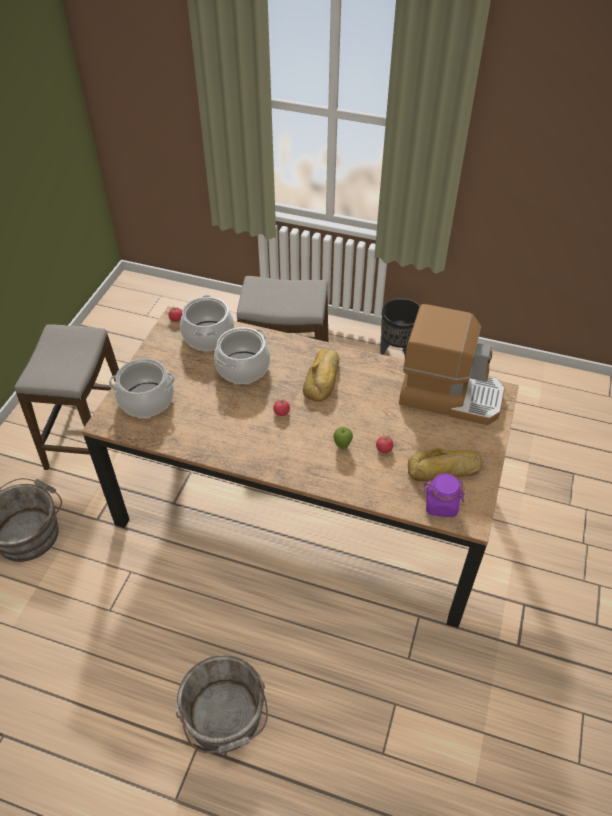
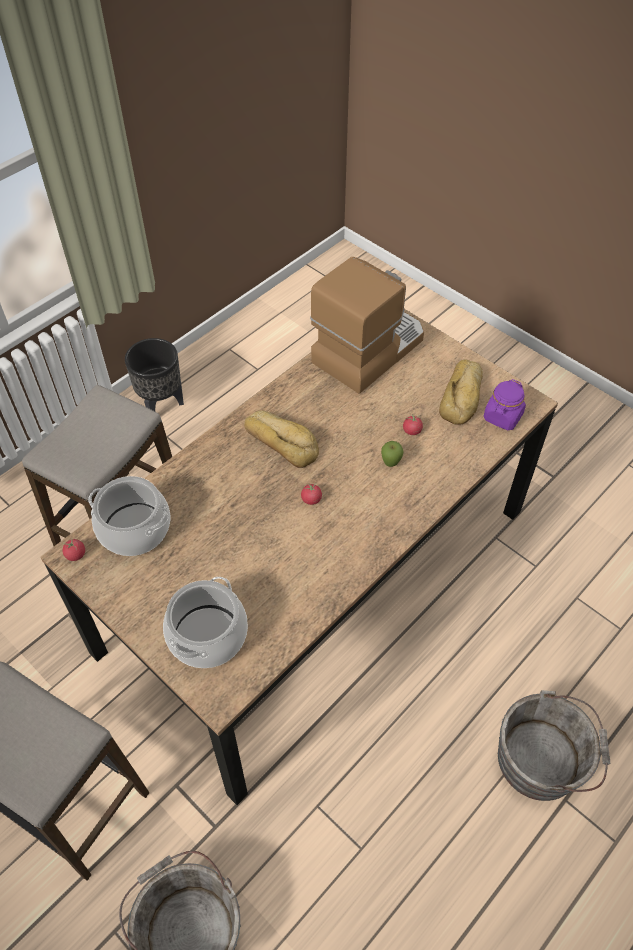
camera: 65 degrees left, 5 degrees up
cooking pot [214,327,270,384] -> none

